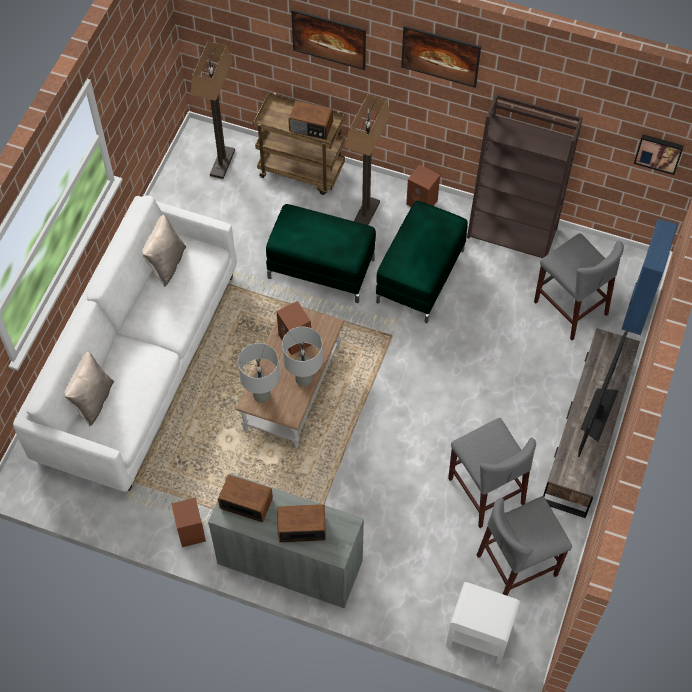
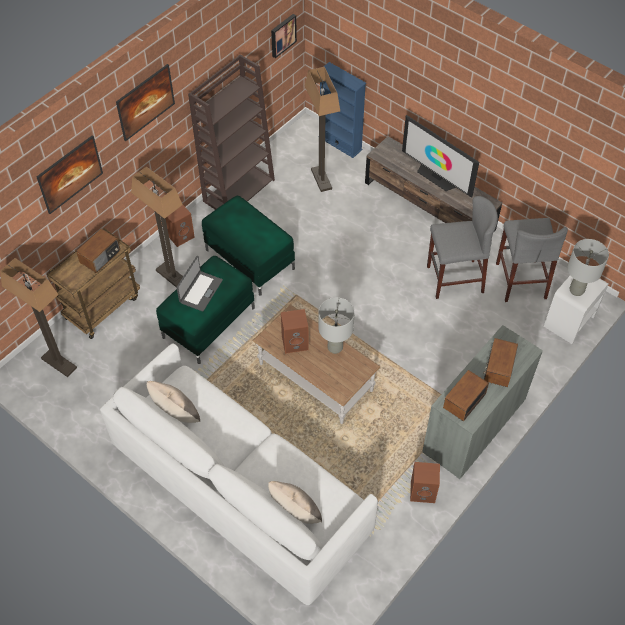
camera: 70 degrees left, 5 degrees down
grey table lamp [238,343,280,403] -> grey table lamp moved to [567,239,609,296]
grey stool [534,233,624,340] -> floor lamp [305,67,340,192]
none -> laptop [176,256,223,312]

